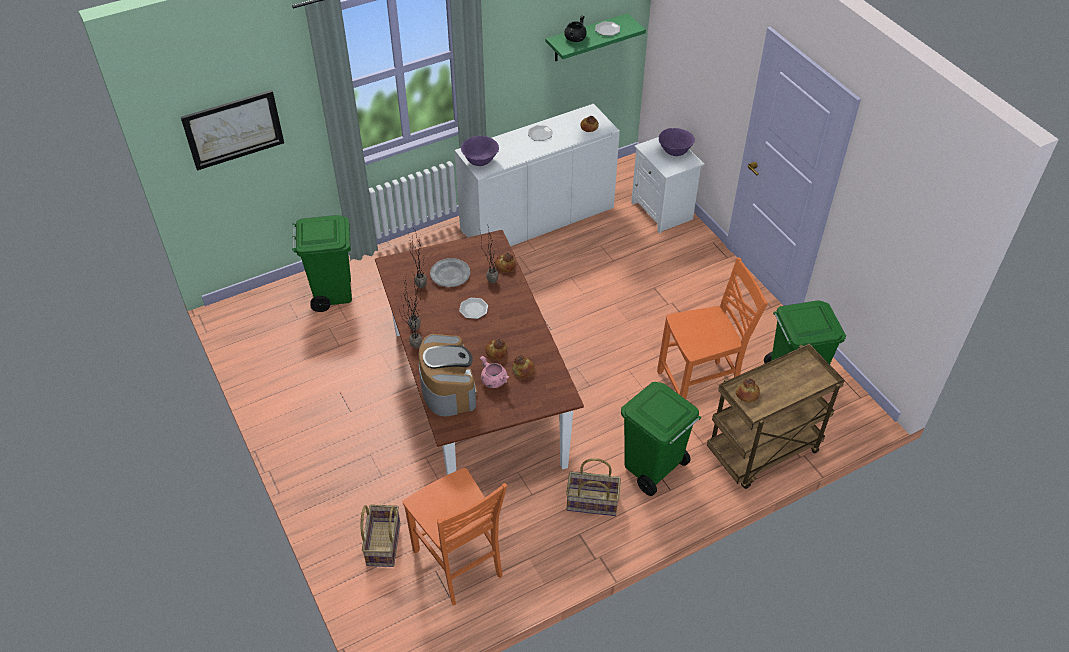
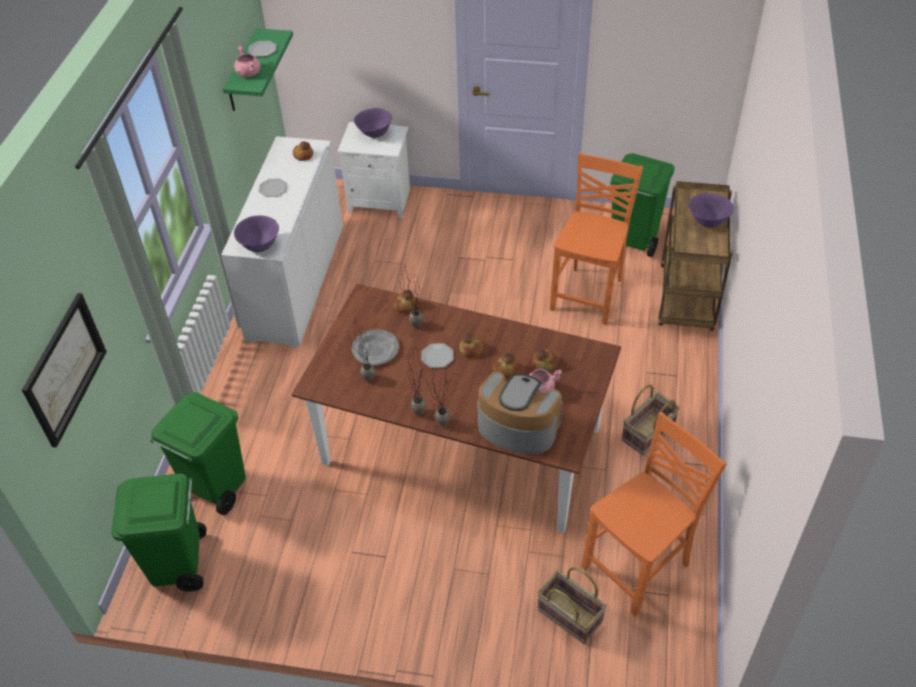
camera: 50 degrees left, 0 degrees up
orange chair [403,468,507,605] -> orange chair turned 45 degrees counterclockwise [582,412,727,616]
black cooking pot [564,15,587,42] -> pink cooking pot [234,46,261,77]
green trash can [621,382,701,496] -> green trash can moved to [111,473,206,592]
bread [736,379,760,402] -> bread moved to [459,333,484,357]
none -> purple bowl [689,193,734,228]

